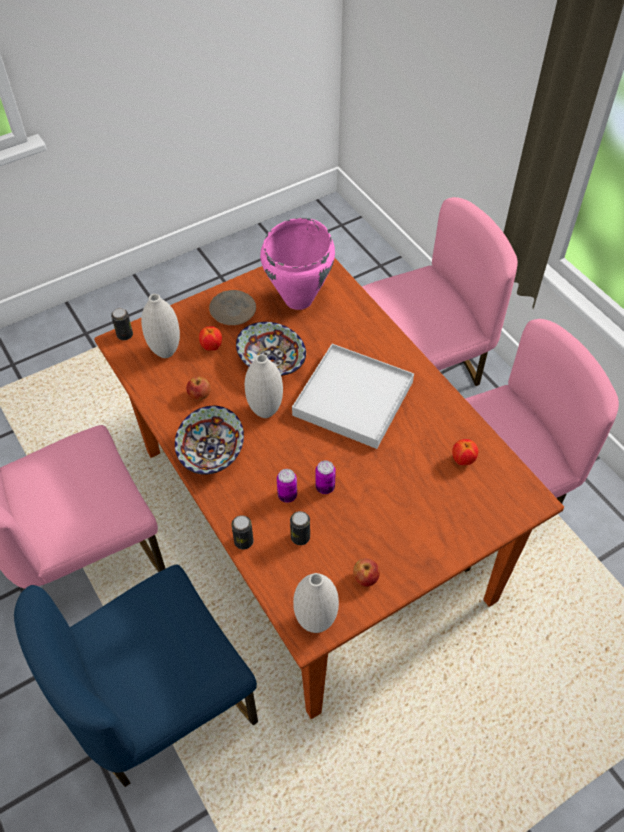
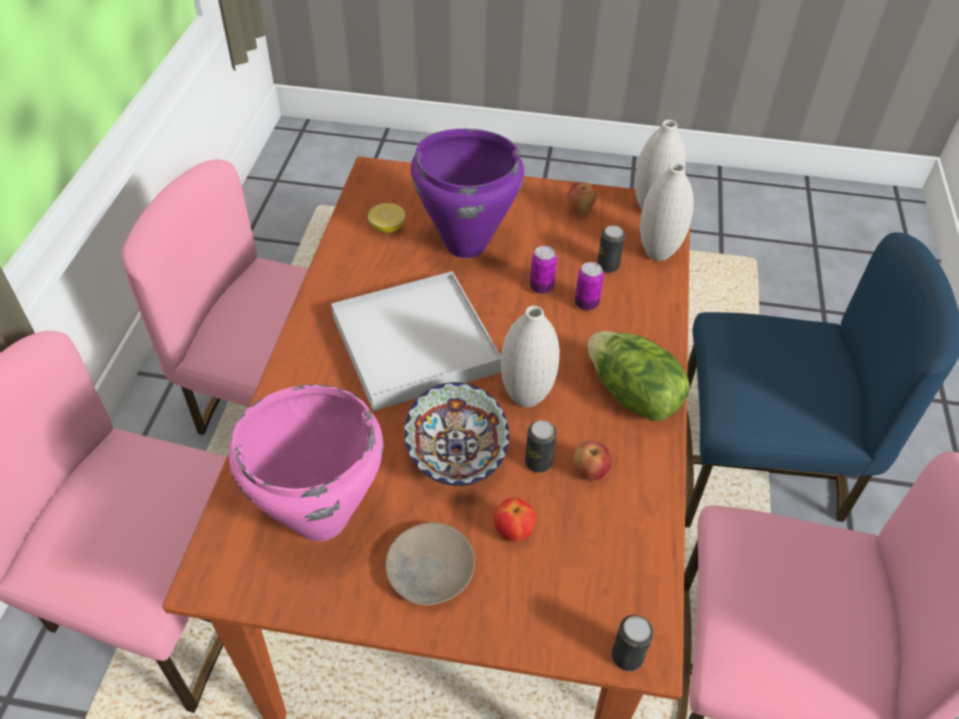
camera: 140 degrees left, 5 degrees down
white vase [141,294,180,358] -> white vase moved to [640,163,694,261]
bowl [175,406,244,475] -> lettuce [588,331,690,421]
can [231,515,253,550] -> can moved to [525,420,557,473]
apple [452,439,478,465] -> lemon [368,203,405,233]
none -> purple cooking pot [411,129,524,258]

